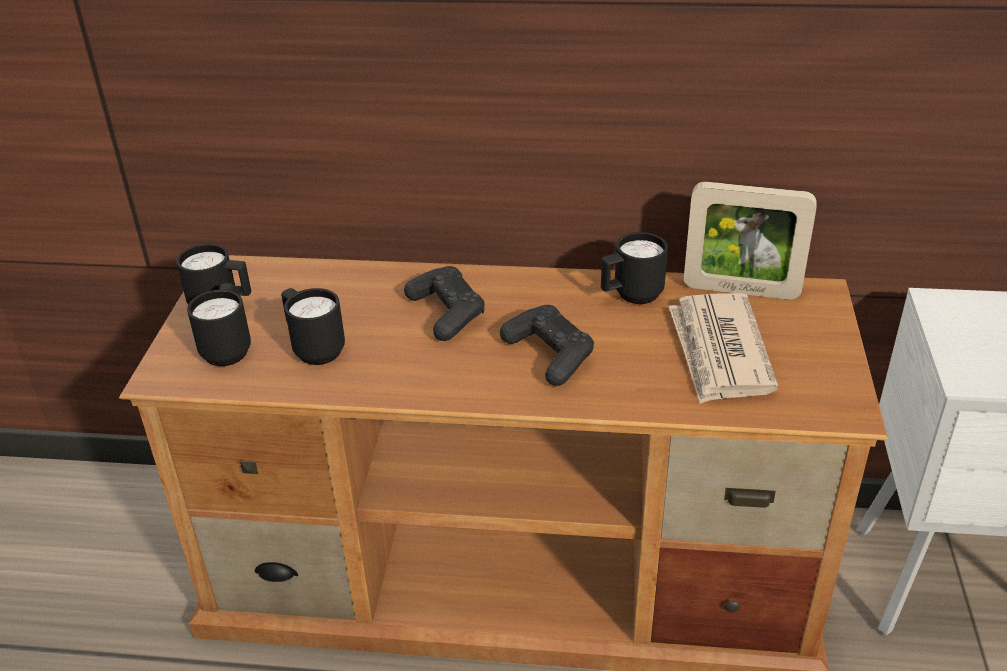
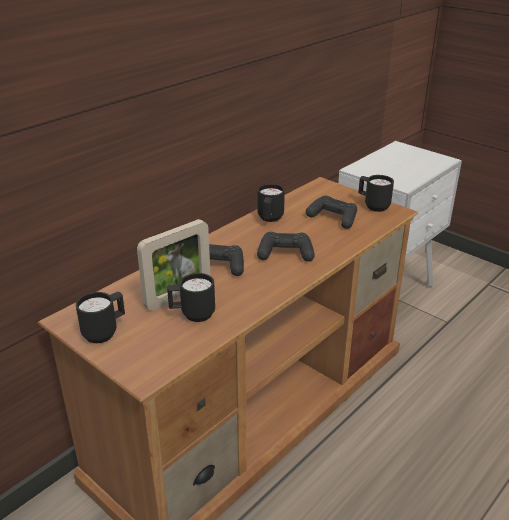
camera: 55 degrees left, 5 degrees down
black mug [187,283,251,366] -> black mug moved to [358,175,394,212]
newspaper [668,293,779,404] -> black game controller [306,196,357,229]
picture frame [684,182,817,300] -> picture frame moved to [137,219,211,310]

